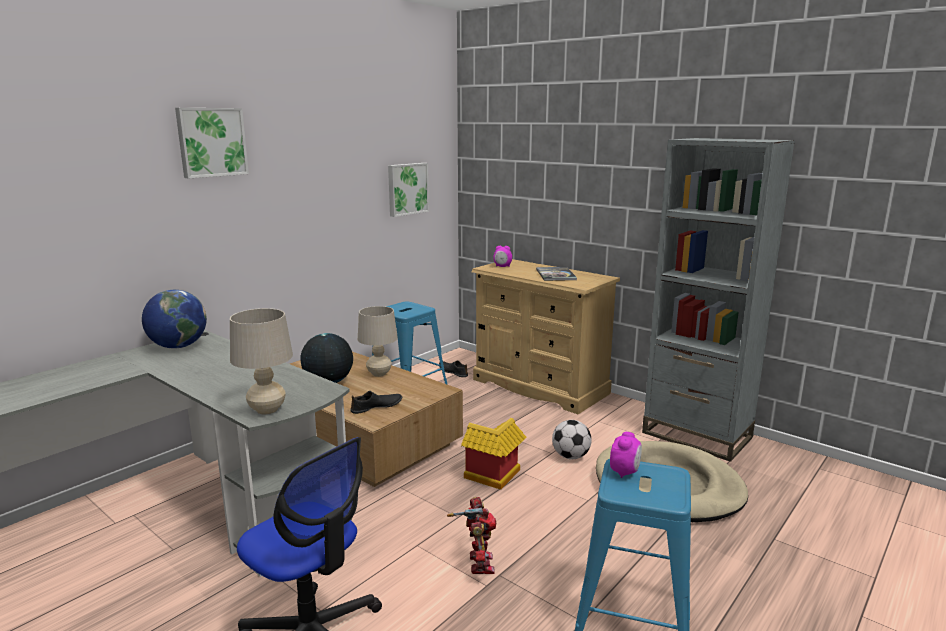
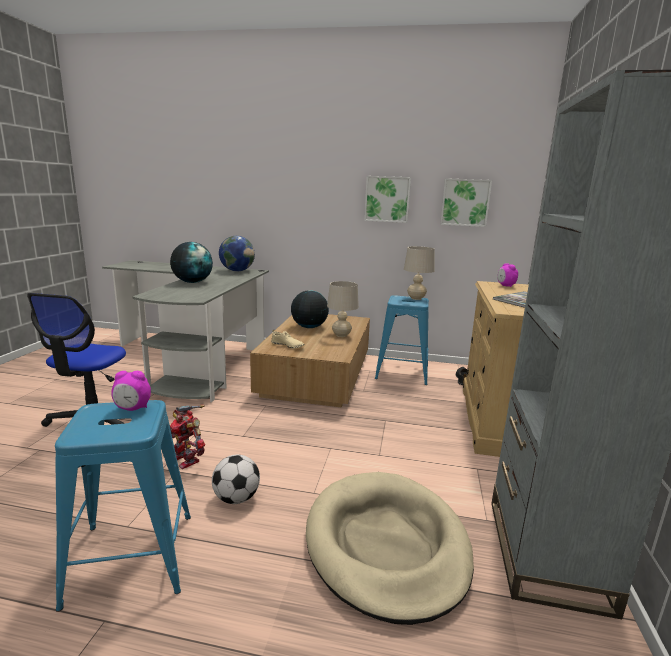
camera: 60 degrees right, 0 degrees up
picture [175,108,249,179] -> picture moved to [364,176,411,223]
beige table lamp [230,308,293,414] -> beige table lamp moved to [404,246,435,300]
black shoe [350,391,402,414] -> beige shoe [271,330,304,349]
toy robot [447,497,496,574] -> toy robot turned 75 degrees clockwise [170,405,205,469]
toy house [461,418,527,490] -> none
football [552,420,592,459] -> football moved to [212,455,260,504]
none -> globe [170,242,213,283]

